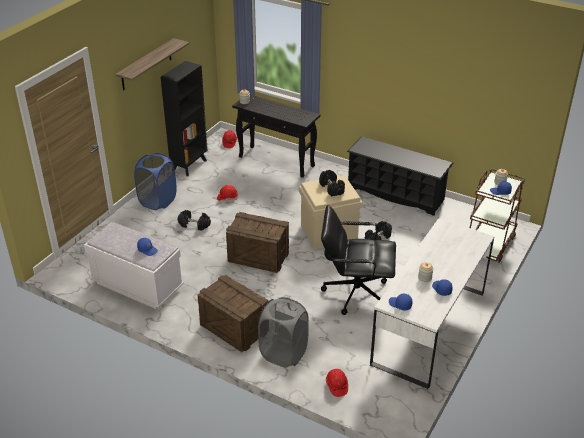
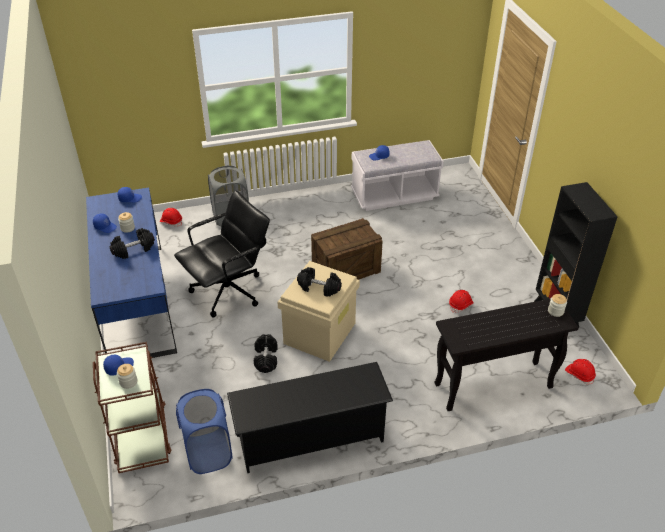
camera: 135 degrees right, 5 degrees up
shelf [115,38,189,90] -> none
blue laundry basket [134,153,177,210] -> blue laundry basket moved to [176,389,232,474]
black dumbbell [178,210,211,231] -> black dumbbell moved to [110,228,155,259]
crate [197,275,269,352] -> none
white desk [370,218,494,389] -> blue desk [86,188,177,358]

